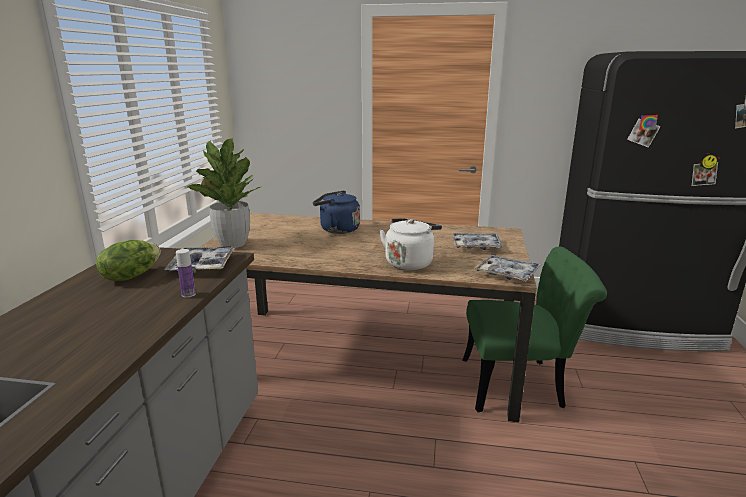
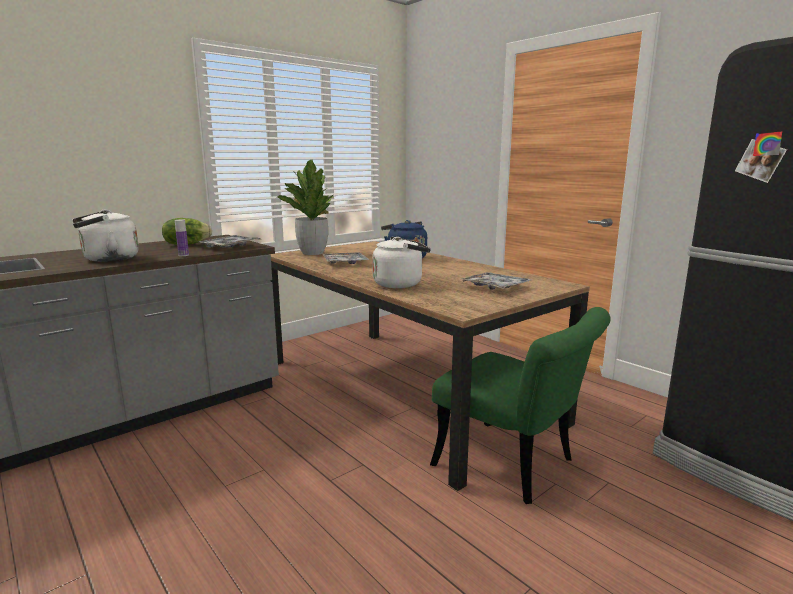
camera: 40 degrees right, 5 degrees down
tray [473,255,542,281] -> tray moved to [322,252,369,264]
none -> white kettle [72,210,139,262]

